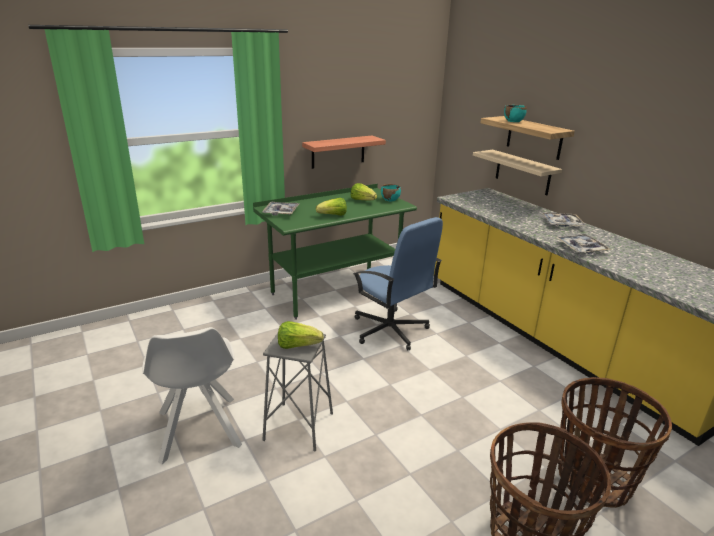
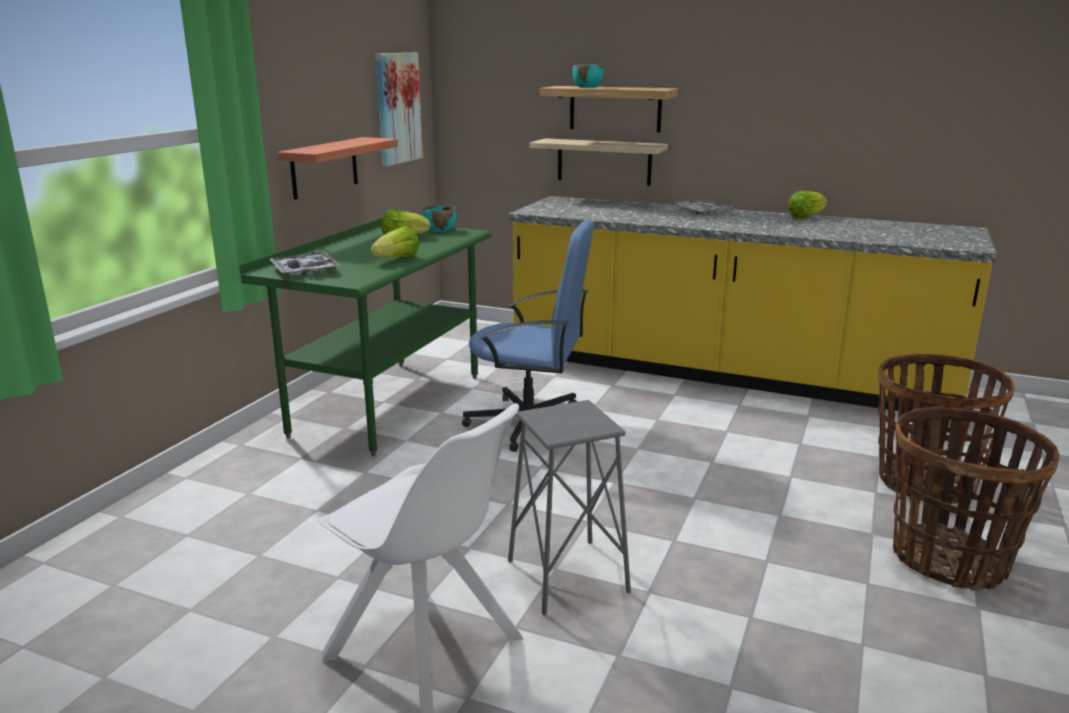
camera: 35 degrees left, 5 degrees down
lettuce [278,321,323,349] -> lettuce moved to [788,191,828,218]
tray [556,234,610,254] -> none
none -> picture [375,53,423,166]

